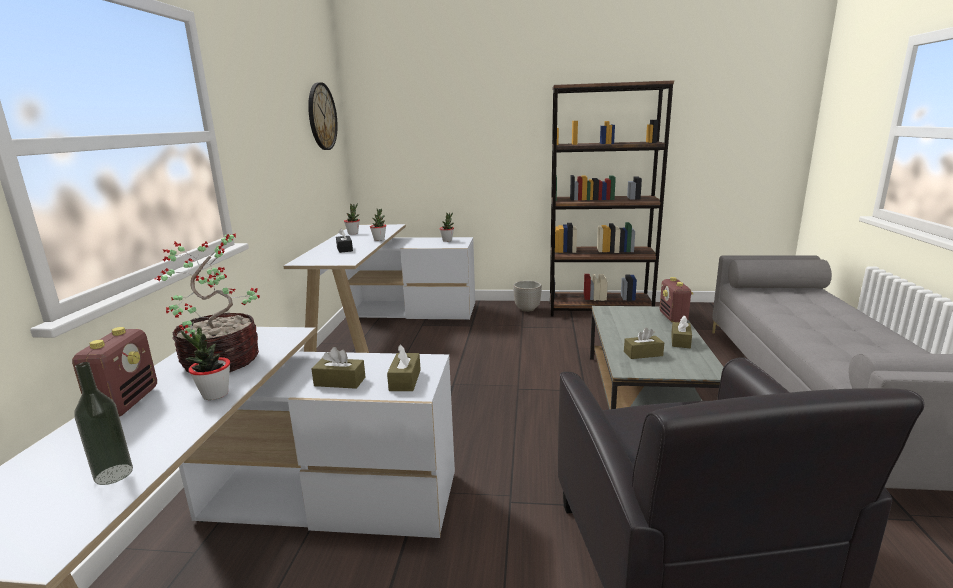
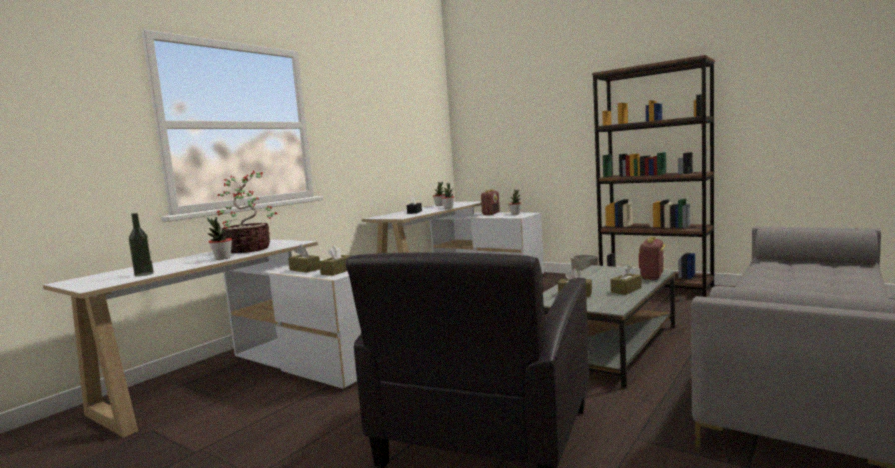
camera: 30 degrees right, 10 degrees down
radio [72,327,157,417] -> radio moved to [481,189,500,215]
wall clock [308,82,338,150] -> none

